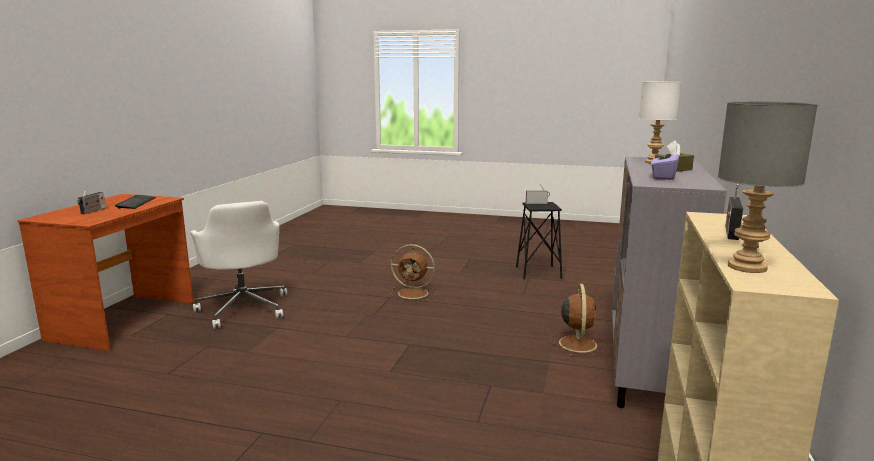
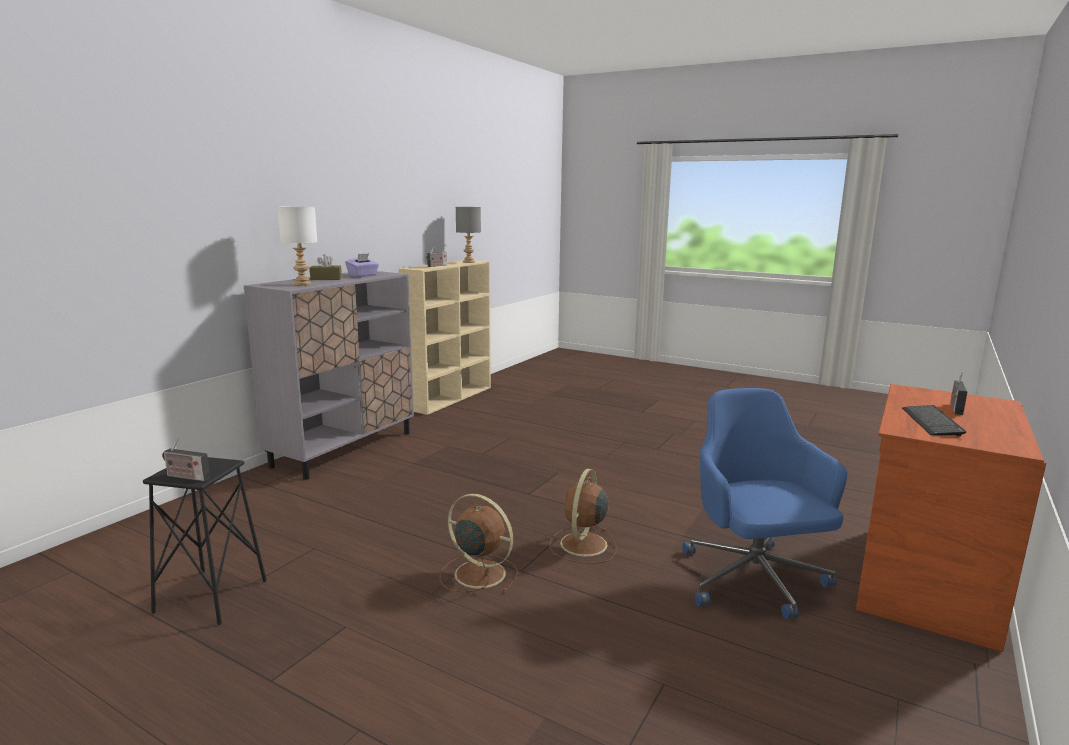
camera: 165 degrees left, 0 degrees up
white office chair [190,201,287,329] -> blue office chair [682,388,847,619]
brown fan [550,284,605,357] -> brown fan moved to [549,469,616,564]

